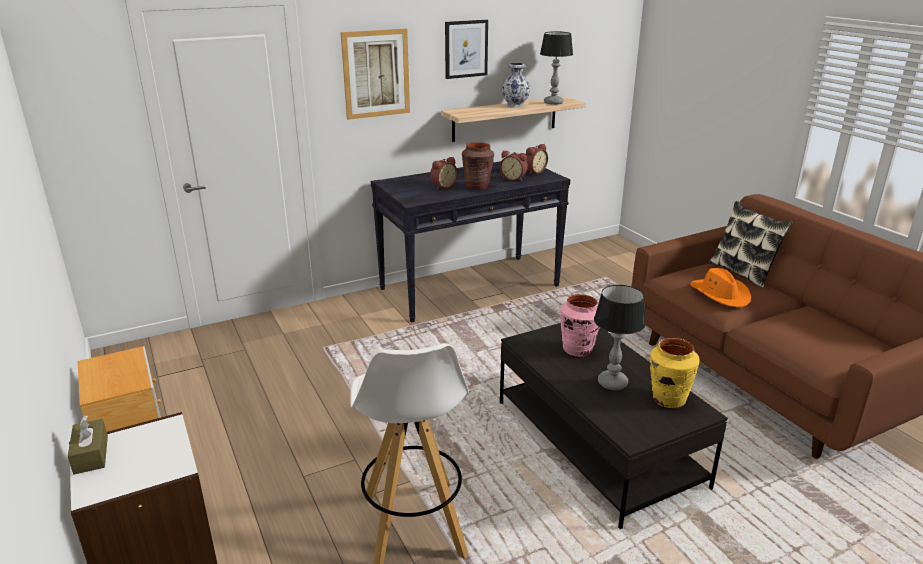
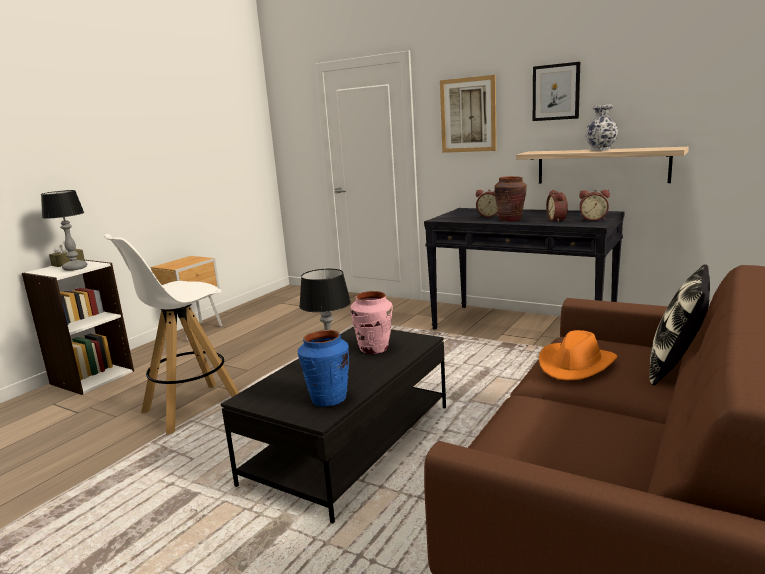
camera: 60 degrees right, 10 degrees down
table lamp [540,31,573,105] -> table lamp moved to [41,190,87,271]
yellow vase [650,338,700,408] -> blue vase [298,330,349,407]

